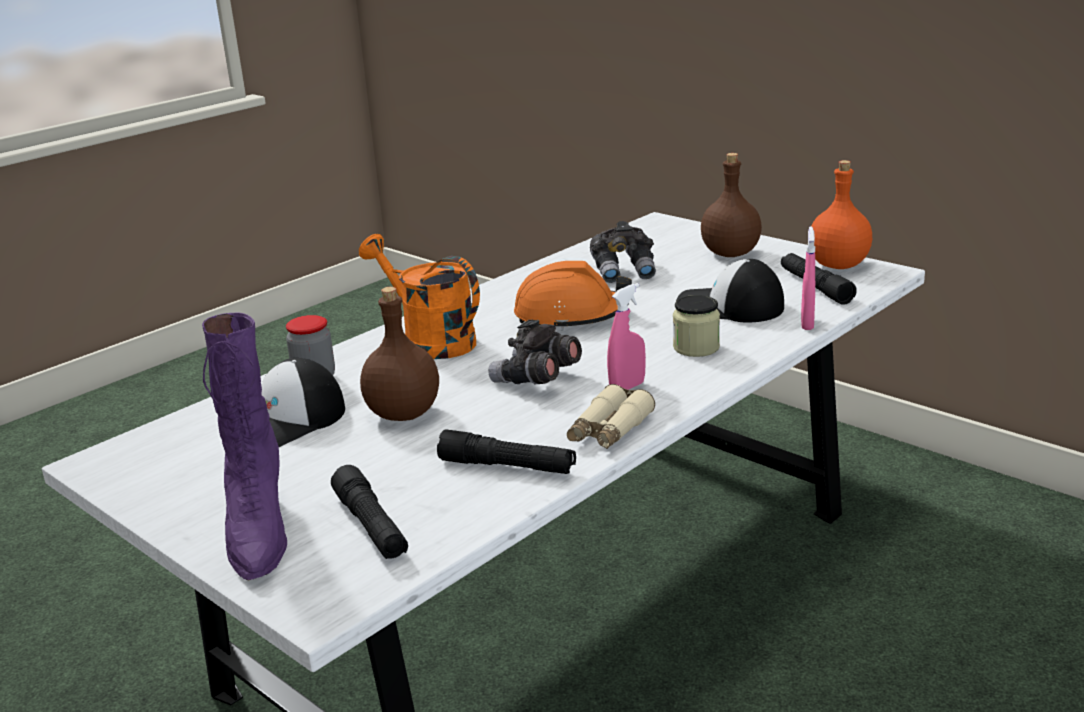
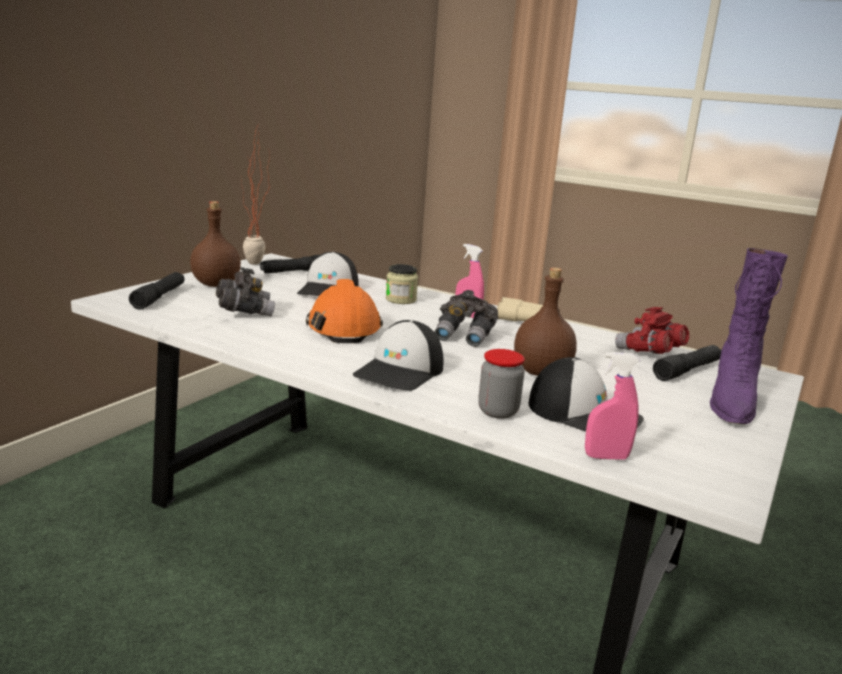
camera: 105 degrees left, 5 degrees down
purple boot [202,313,287,581] -> purple boot turned 135 degrees clockwise [710,248,788,424]
orange watering can [359,234,480,359] -> cap [353,320,444,391]
black flashlight [437,430,576,474] -> black flashlight moved to [129,272,185,310]
pink spray bottle [801,226,815,330] -> pink spray bottle moved to [585,352,640,460]
orange bottle [811,160,872,269] -> potted plant [241,128,269,265]
none -> red binoculars [615,307,689,354]

